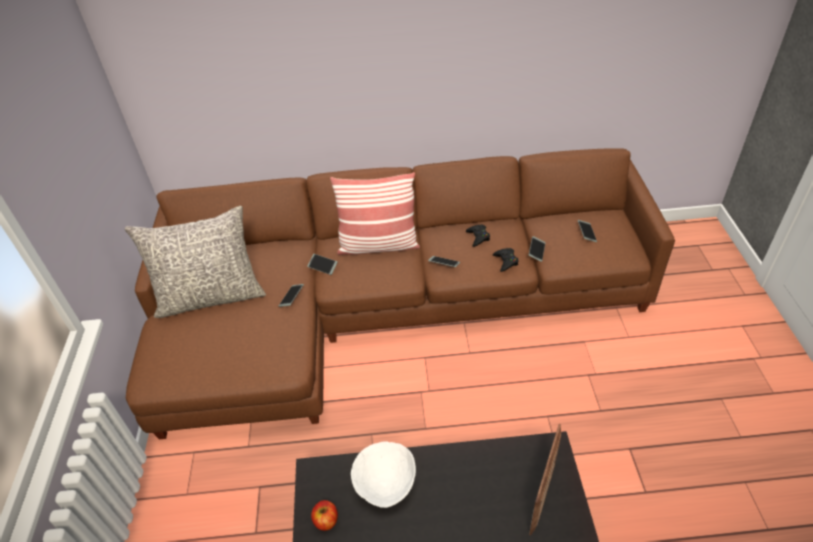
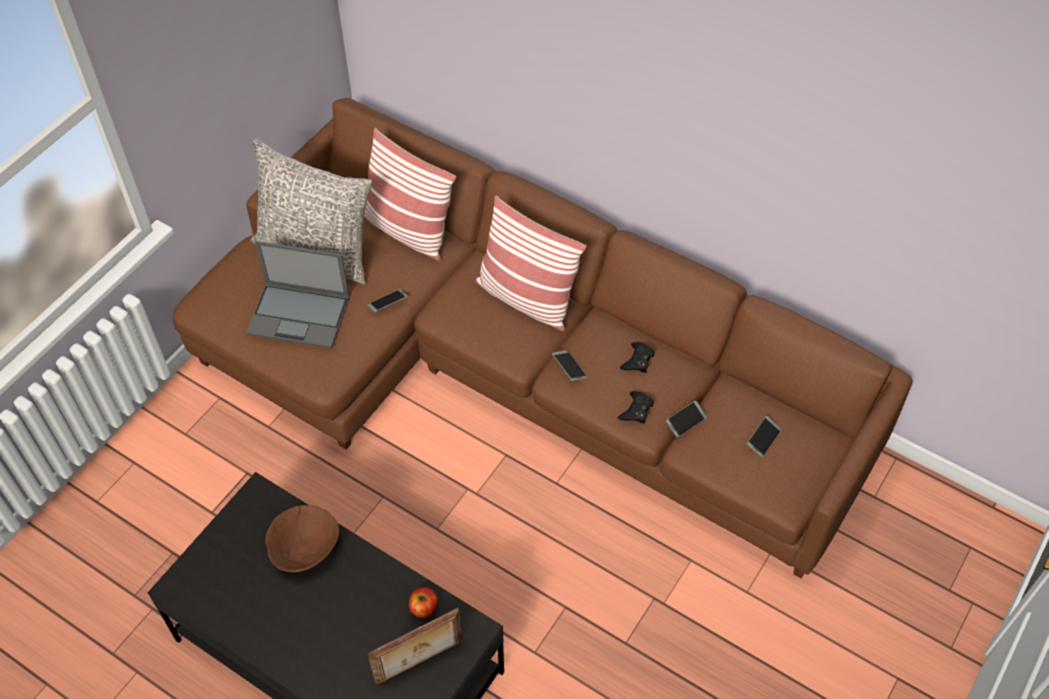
camera: 35 degrees right, 10 degrees up
phone [307,254,338,275] -> none
apple [311,500,338,531] -> apple moved to [409,587,438,618]
white bowl [351,441,416,508] -> brown bowl [266,505,339,572]
none -> laptop [246,241,350,349]
none -> pillow [364,128,456,261]

